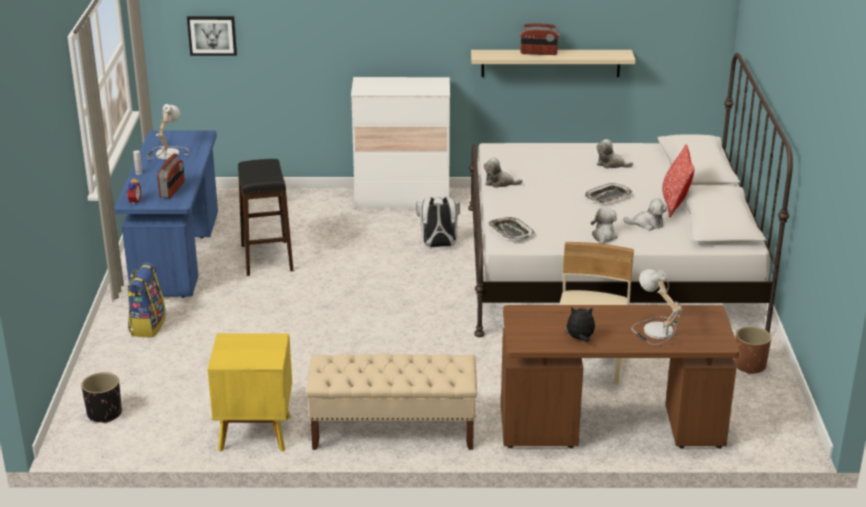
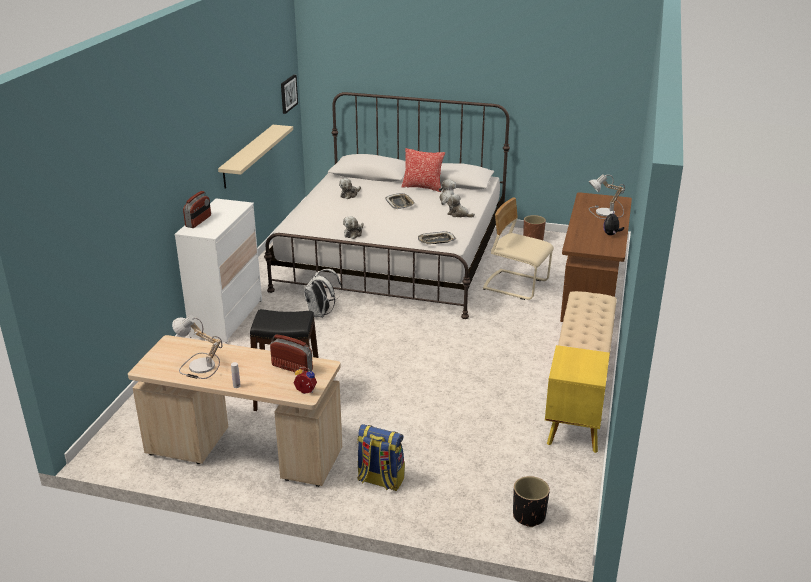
camera: 75 degrees left, 0 degrees up
blue desk [114,130,218,298] -> beige desk [128,335,342,487]
picture [187,16,237,56] -> picture moved to [281,74,298,114]
radio [520,23,560,55] -> radio moved to [183,191,211,228]

